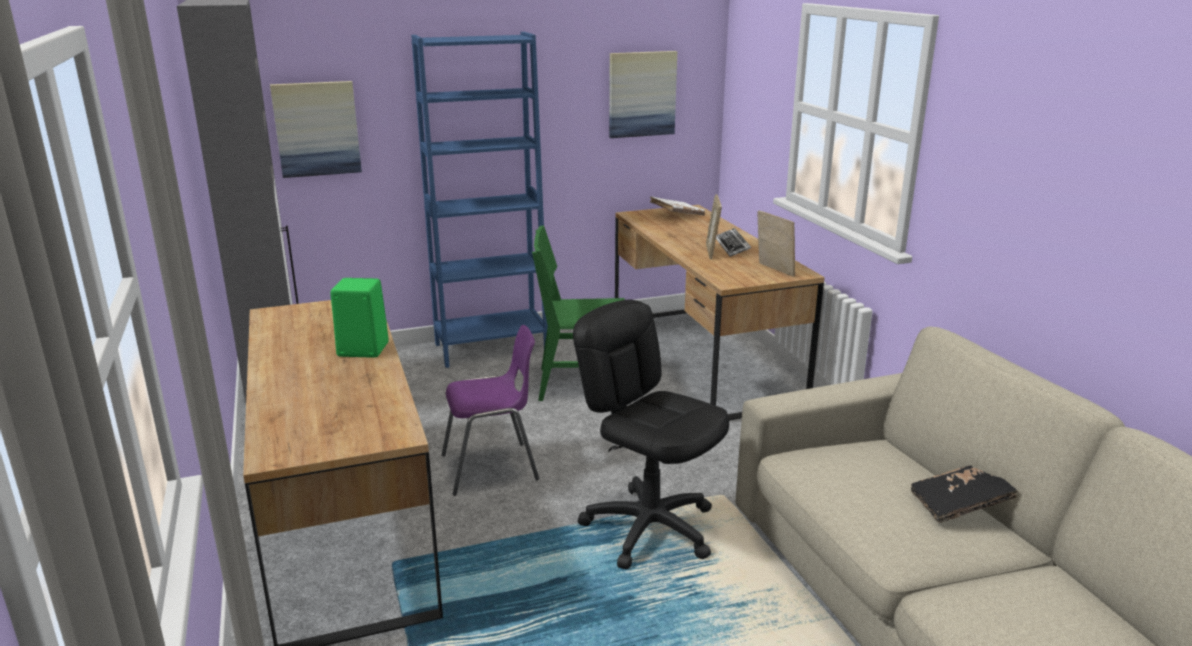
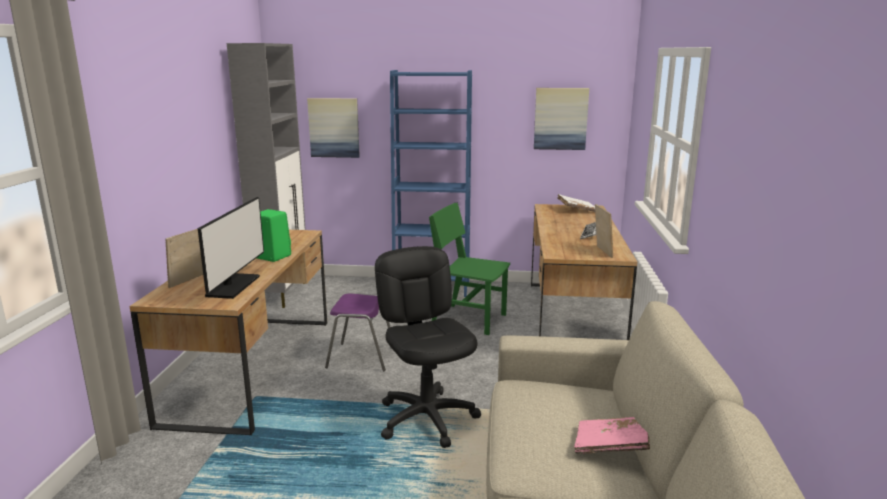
camera: 25 degrees right, 5 degrees down
picture frame [706,194,722,259] -> picture frame moved to [165,229,203,288]
black book [911,465,1018,523] -> pink book [574,417,650,454]
none -> monitor [198,197,264,299]

